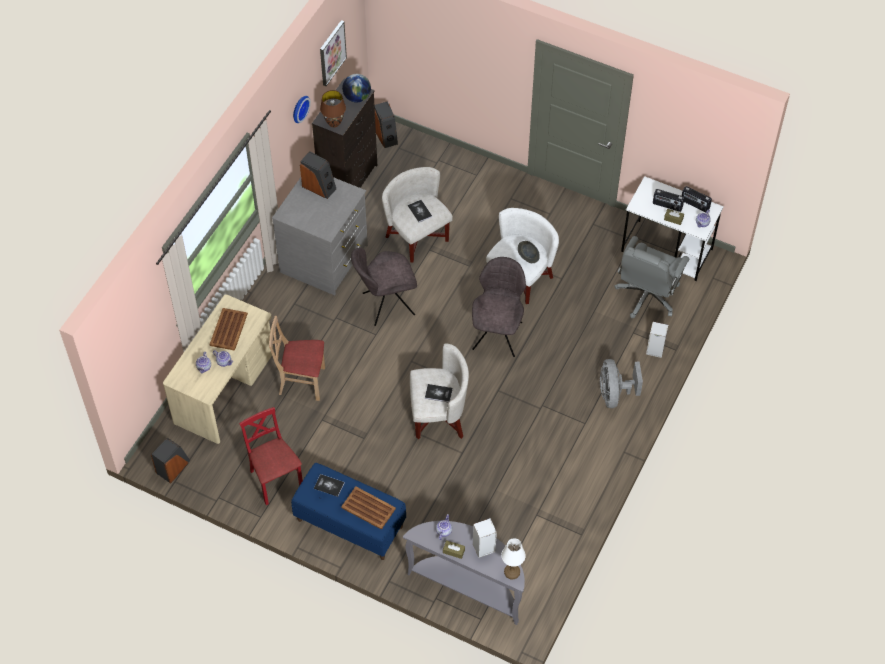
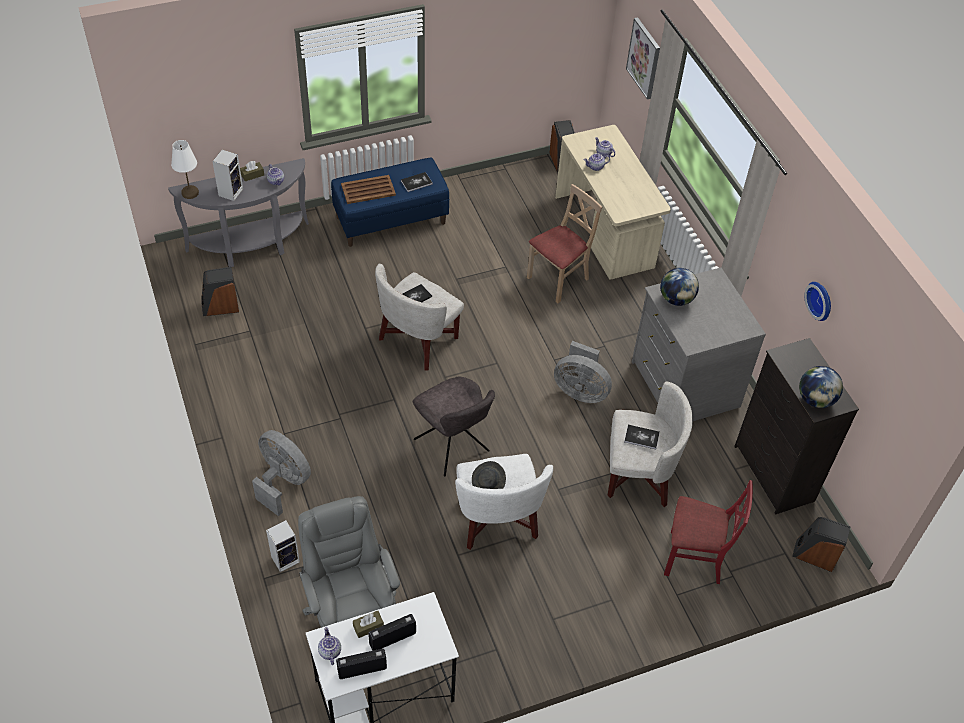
camera: 130 degrees right, 5 degrees down
brown tray [209,308,248,351] -> none
red chair [239,407,303,505] -> red chair moved to [664,480,753,584]
speaker [300,151,336,199] -> speaker moved to [201,267,239,316]
picture [320,20,347,86] -> picture moved to [626,17,660,99]
brown table lamp [320,90,346,127] -> none
grey chair [351,248,417,326] -> grey fan [554,341,612,403]
none -> globe [660,268,699,306]

